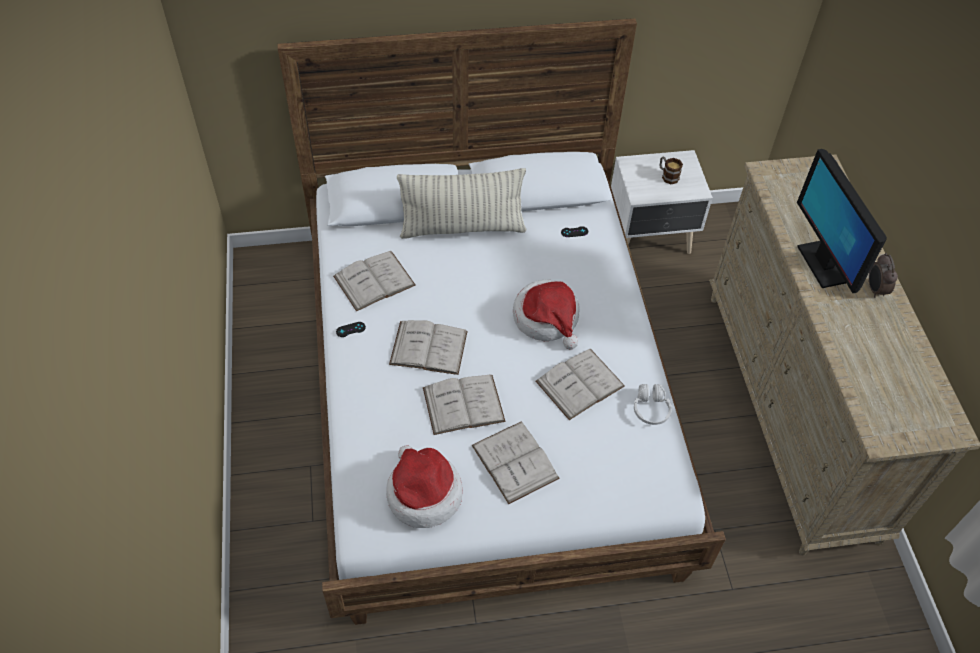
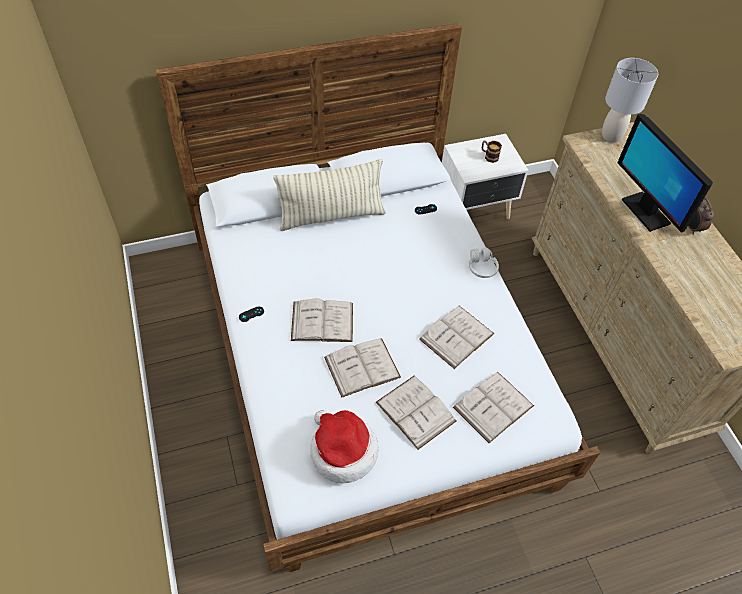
camera: 10 degrees left, 0 degrees up
white book [333,251,416,311] -> white book moved to [453,372,534,443]
hat [513,279,580,349] -> none
white headphones [634,384,672,425] -> white headphones moved to [469,248,499,278]
none -> grey table lamp [602,58,658,143]

